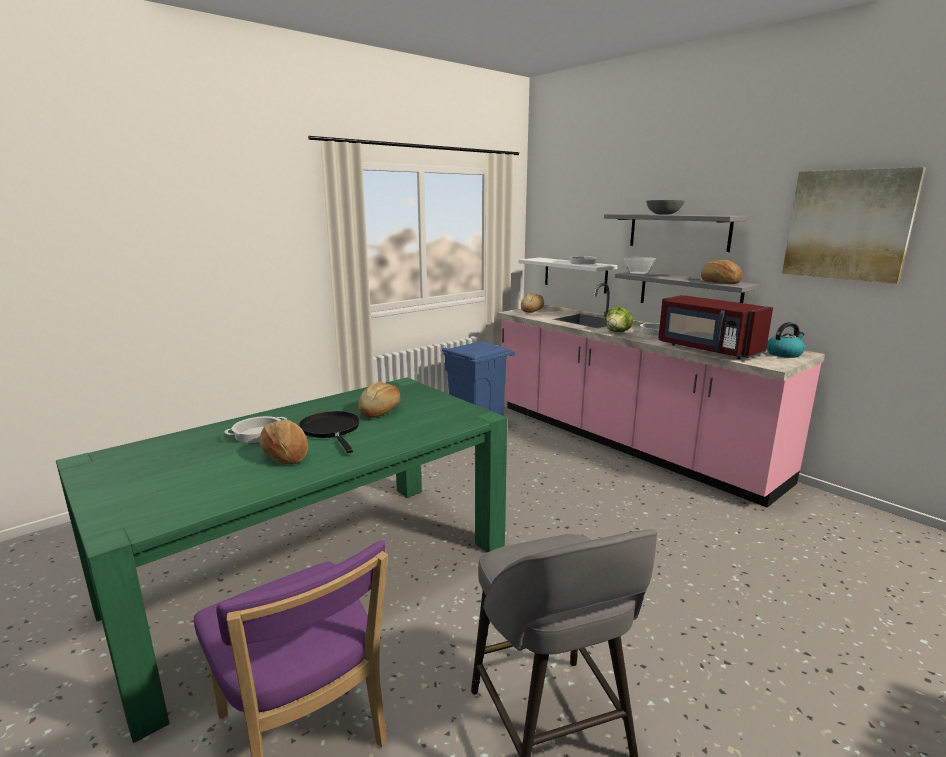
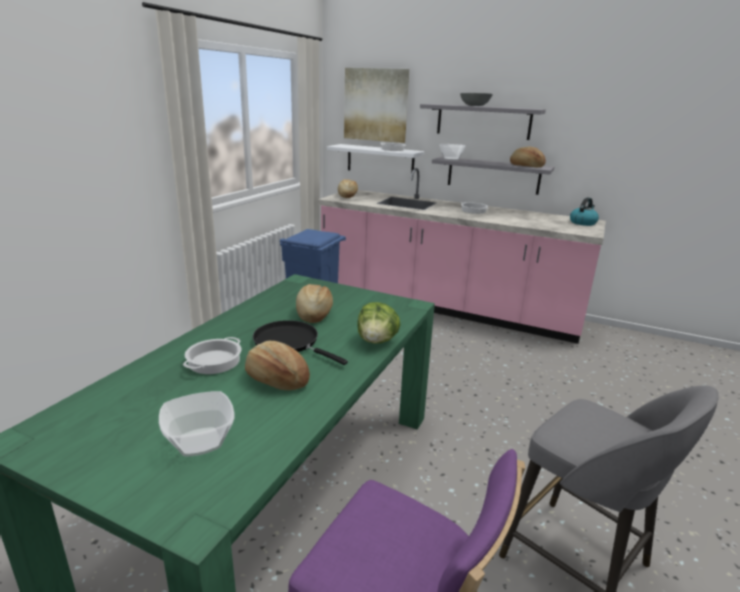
camera: 25 degrees left, 5 degrees up
lettuce [606,307,633,332] -> lettuce moved to [357,302,401,344]
red microwave [658,295,773,359] -> none
picture [782,167,926,284] -> picture moved to [344,68,409,143]
none -> bowl [159,391,234,457]

